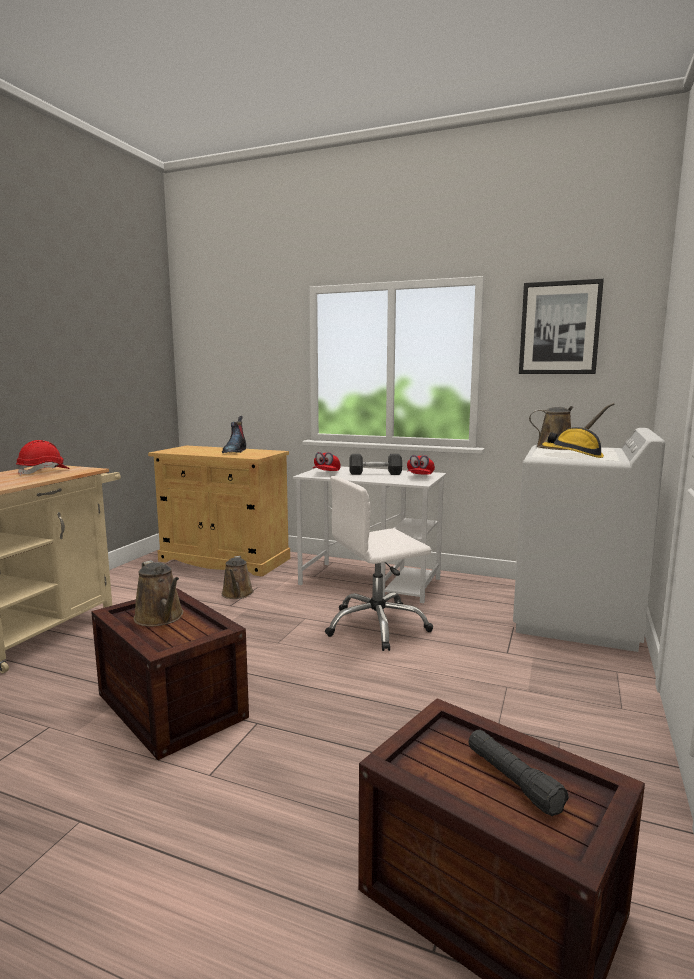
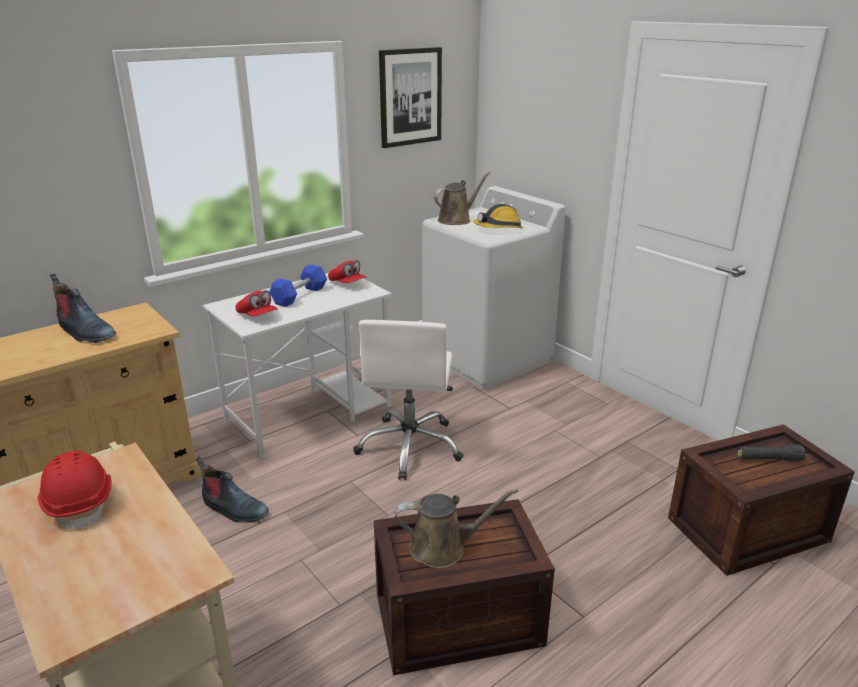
camera: 60 degrees left, 15 degrees up
brown watering can [222,556,254,599] -> boot [195,456,269,523]
grey dumbbell [350,454,402,475] -> blue dumbbell [269,264,327,307]

